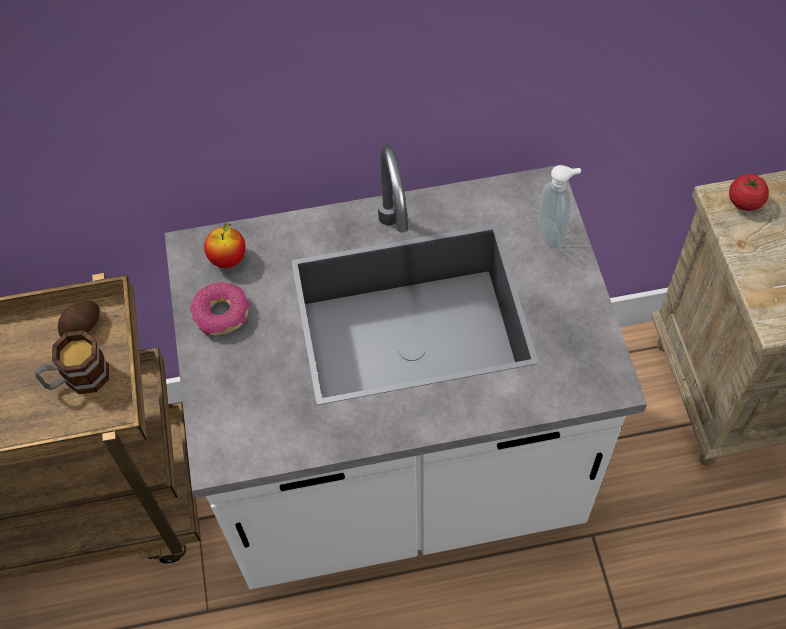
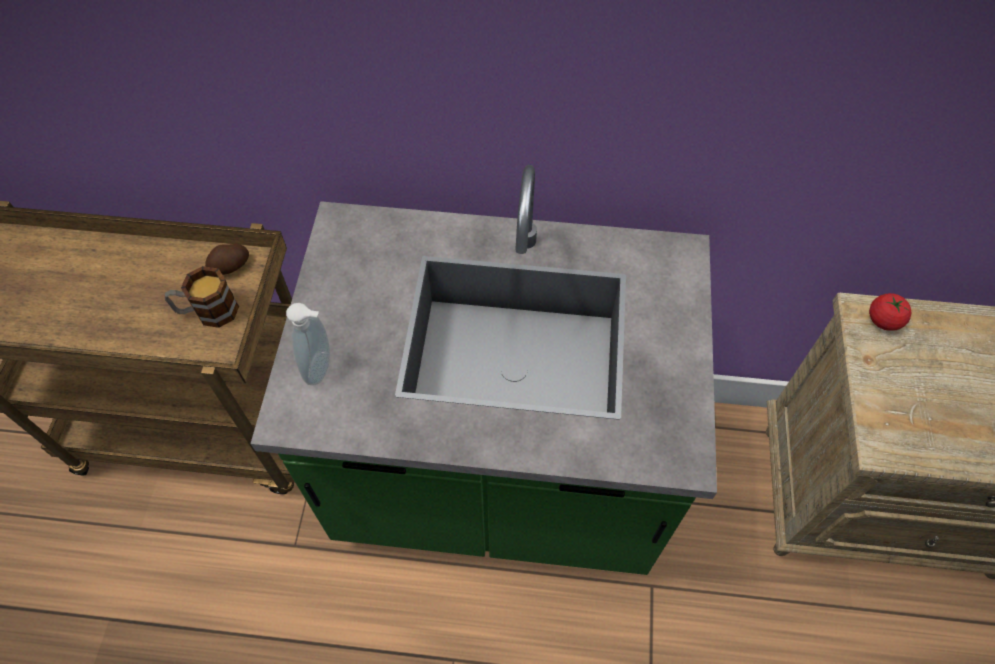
camera: 15 degrees right, 0 degrees up
white counter [165,144,647,589] -> green counter [250,165,717,575]
donut [190,282,250,336] -> none
apple [204,223,245,268] -> none
soap dispenser [539,165,581,249] -> soap dispenser moved to [286,303,330,385]

